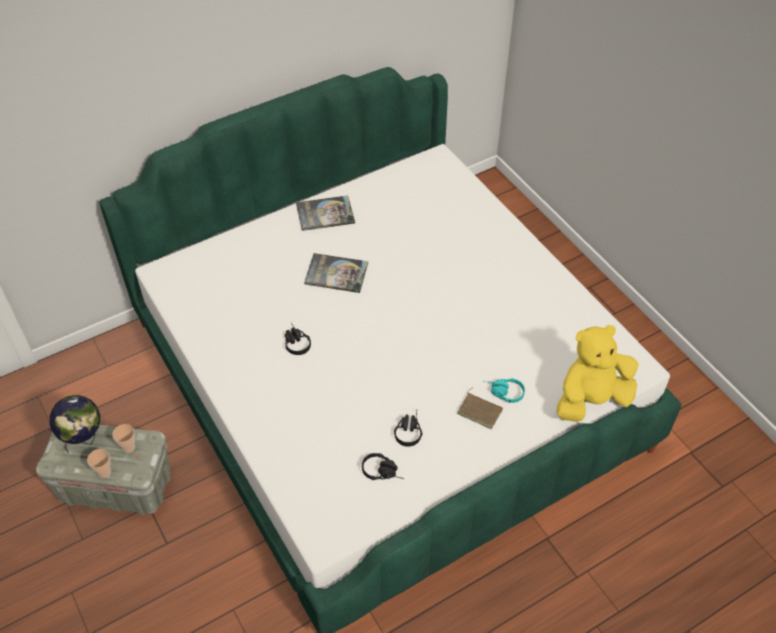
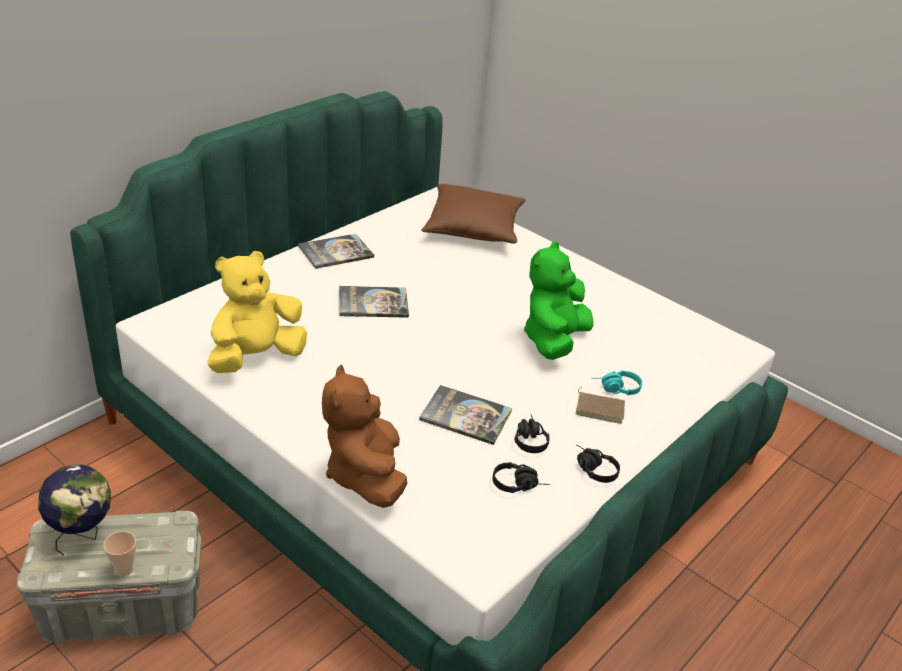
camera: 20 degrees left, 15 degrees down
cup [112,424,135,453] -> none
black headphones [285,323,311,355] -> black headphones moved to [576,444,620,483]
yellow plush toy [557,325,639,422] -> yellow plush toy moved to [208,251,307,373]
none -> brown plush toy [322,365,407,508]
none -> book [419,385,512,445]
none -> brown pillow [421,184,526,244]
none -> green plush toy [524,241,593,360]

